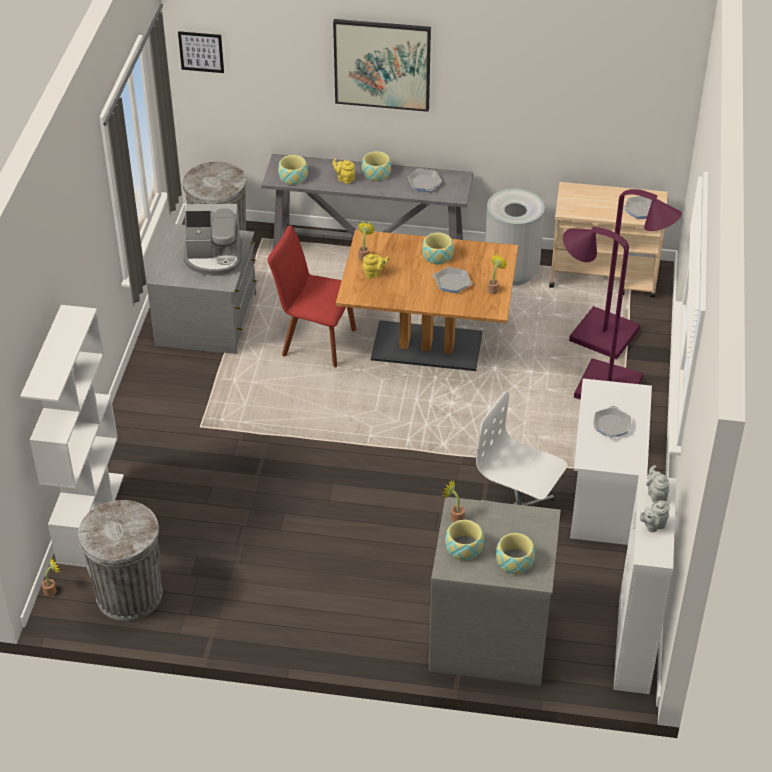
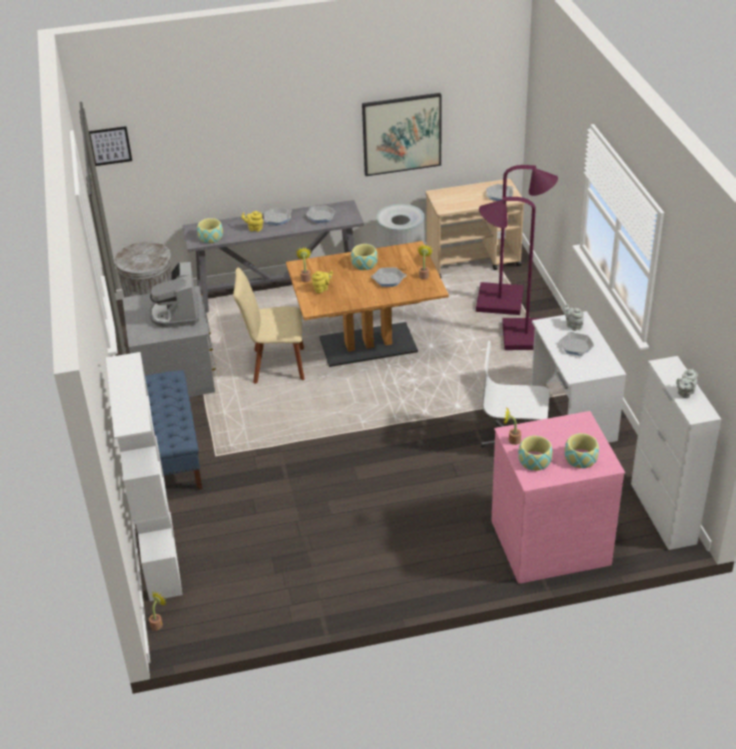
camera: 20 degrees left, 5 degrees down
grey trash can [78,500,162,621] -> none
coffee machine [183,204,242,276] -> coffee machine turned 105 degrees clockwise [149,262,199,328]
red chair [268,225,356,368] -> beige chair [233,268,305,384]
picture [333,19,431,112] -> picture moved to [362,93,442,176]
bowl [362,151,391,181] -> frying pan [263,207,292,226]
grey dresser [429,497,561,685] -> pink dresser [491,411,625,584]
grey teapot [646,465,669,503] -> grey teapot moved to [564,304,584,331]
none -> blue bench [145,370,202,490]

